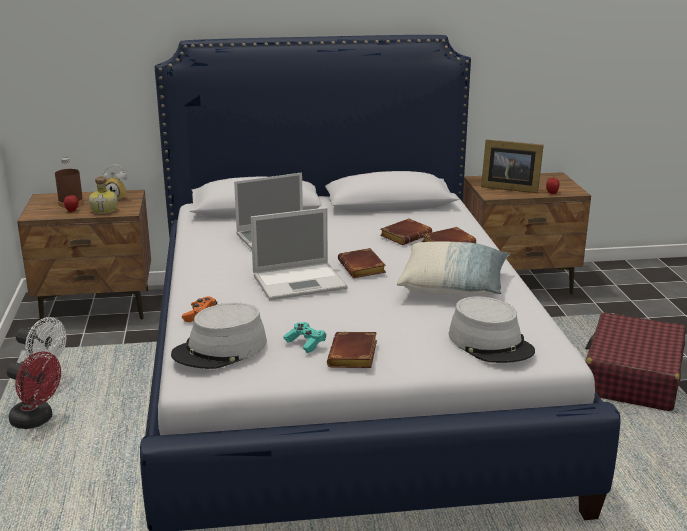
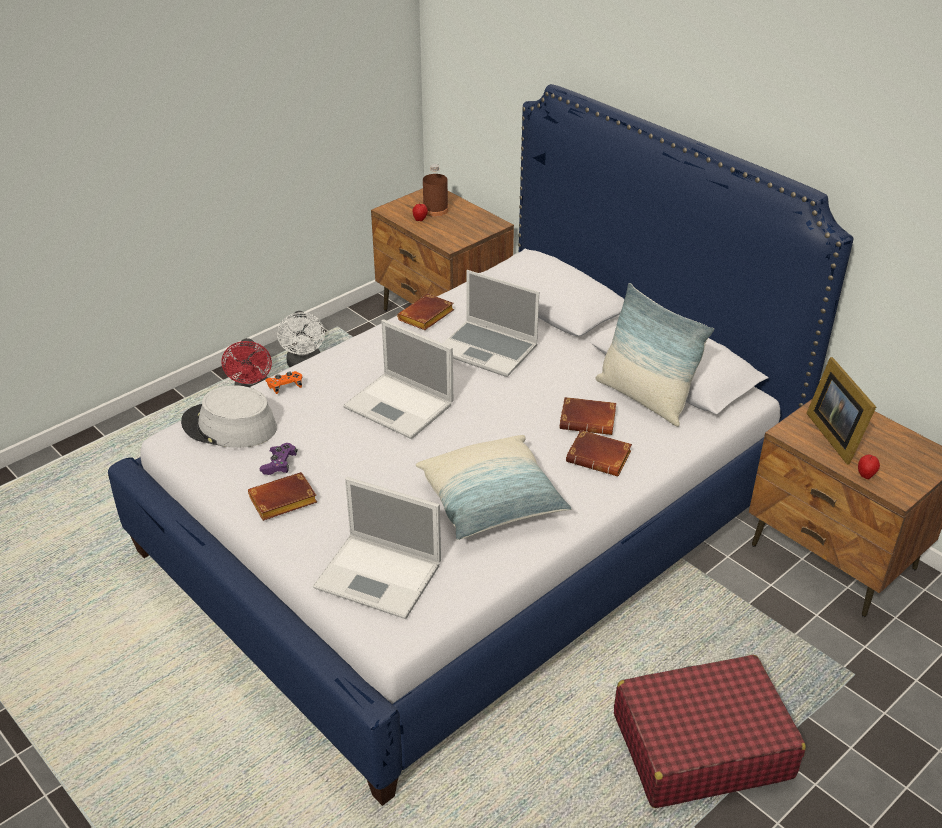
camera: 55 degrees right, 15 degrees up
bottle [88,176,117,214] -> none
alarm clock [103,164,127,200] -> none
turquoise game controller [284,322,326,353] -> purple game controller [260,443,297,475]
brown book [338,248,386,278] -> brown book moved to [397,294,454,330]
grey hat [448,297,535,363] -> laptop [313,477,441,619]
none -> pillow [595,283,714,427]

